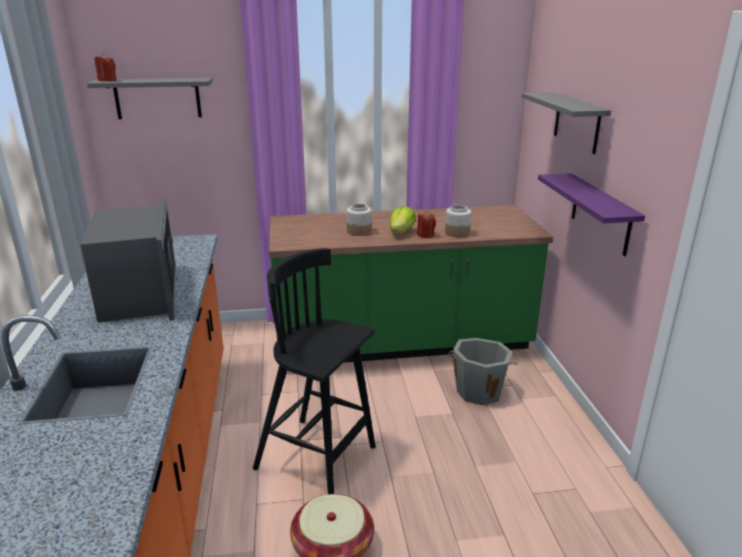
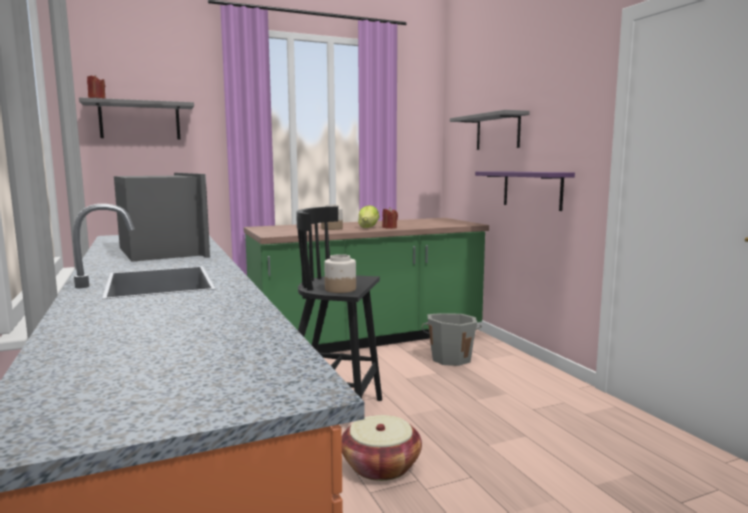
camera: 15 degrees left, 15 degrees down
jar [445,205,471,237] -> jar moved to [324,254,356,293]

